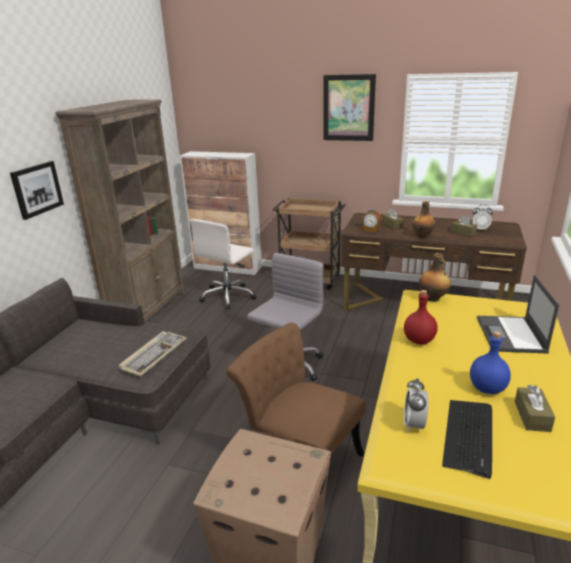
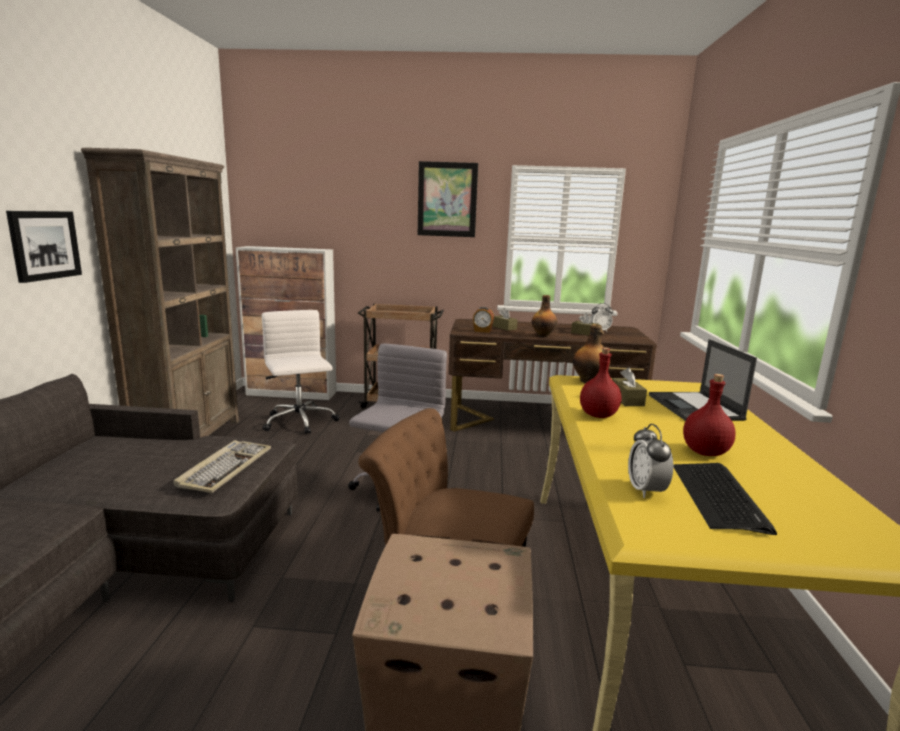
camera: 15 degrees left, 10 degrees down
white office chair [190,219,257,309] -> white office chair turned 135 degrees clockwise [262,310,340,434]
blue bottle [470,331,511,394] -> red bottle [683,374,736,456]
brown tissue box [515,385,555,432] -> brown tissue box moved to [612,368,647,406]

